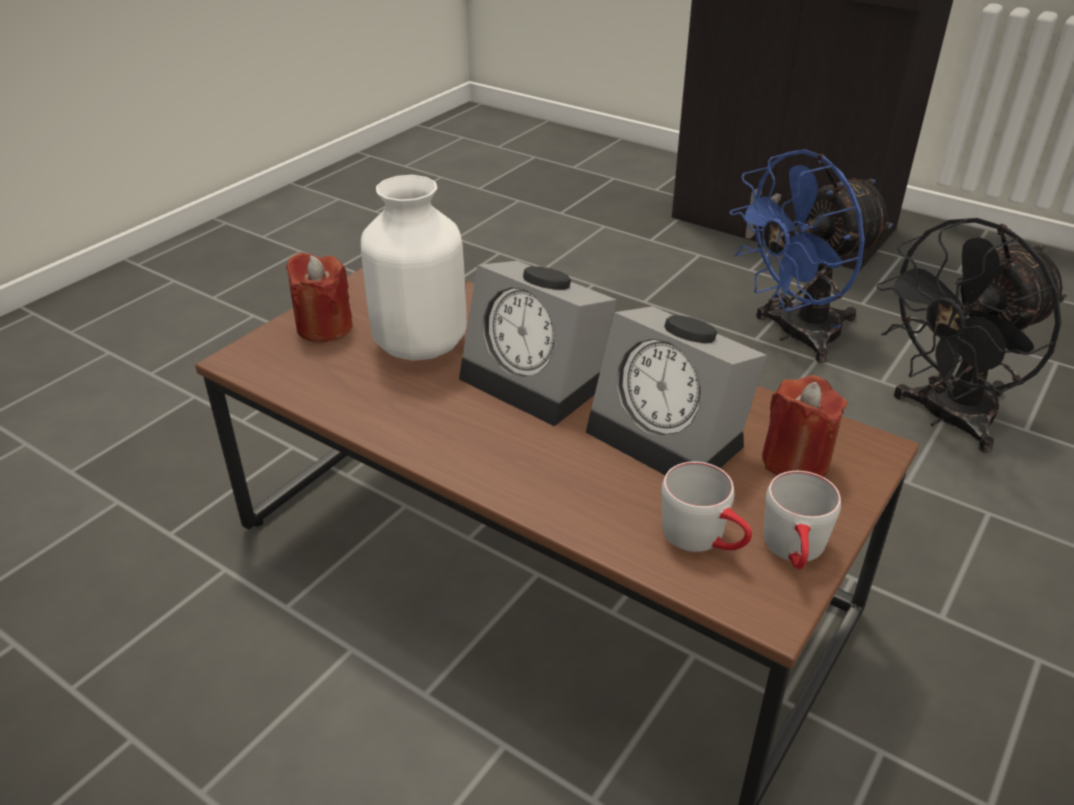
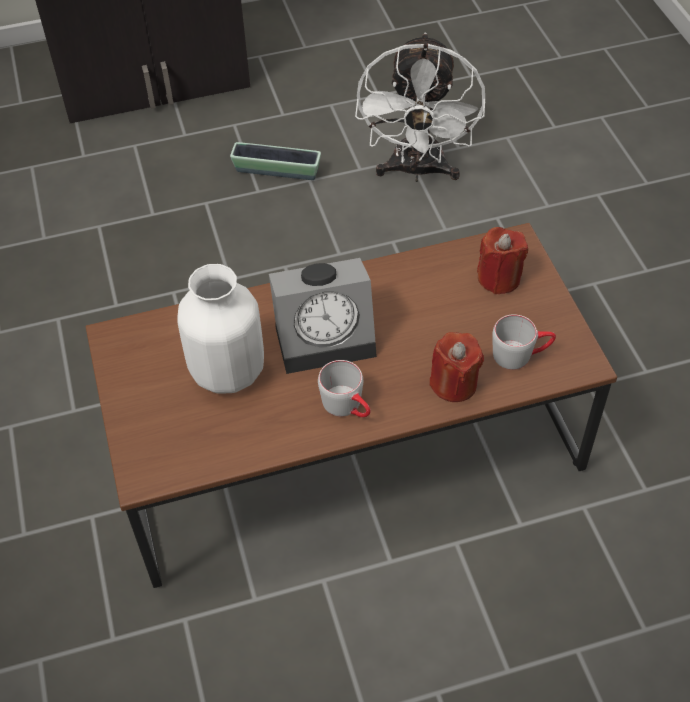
camera: 50 degrees left, 15 degrees up
red candle [286,252,352,343] -> red candle moved to [429,332,484,402]
alarm clock [586,306,767,475] -> none
blue fan [729,149,893,363] -> planter [230,142,321,180]
grey mug [764,471,841,570] -> grey mug moved to [318,360,371,417]
black fan [877,218,1067,453] -> white fan [355,33,485,182]

